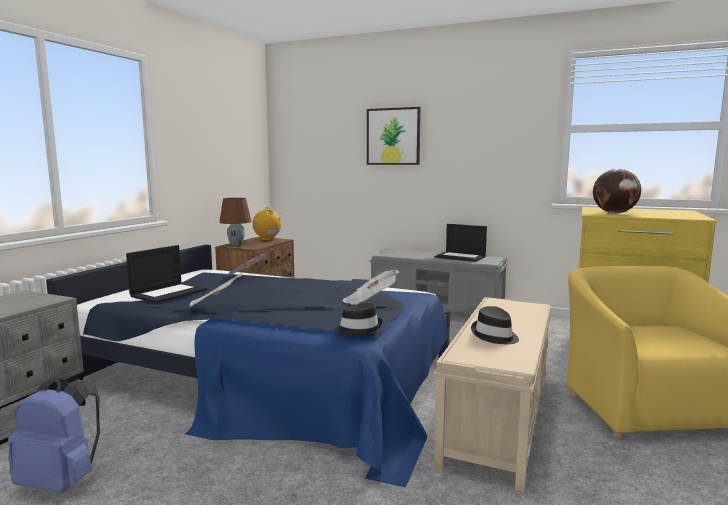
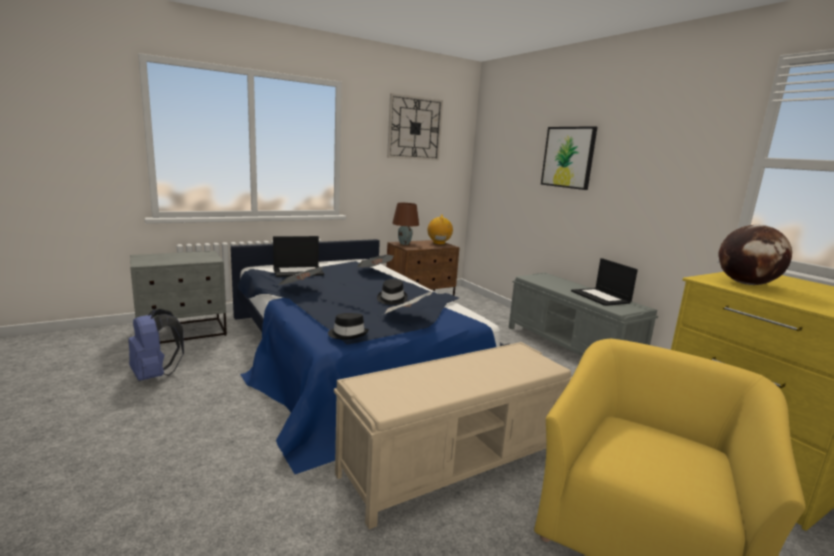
camera: 35 degrees right, 5 degrees up
black hat [471,306,519,344] -> black hat moved to [377,279,408,305]
none -> wall clock [387,93,443,160]

